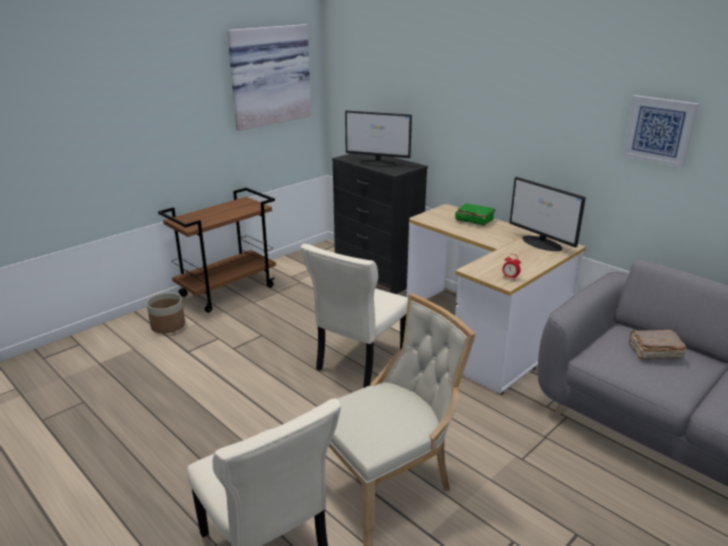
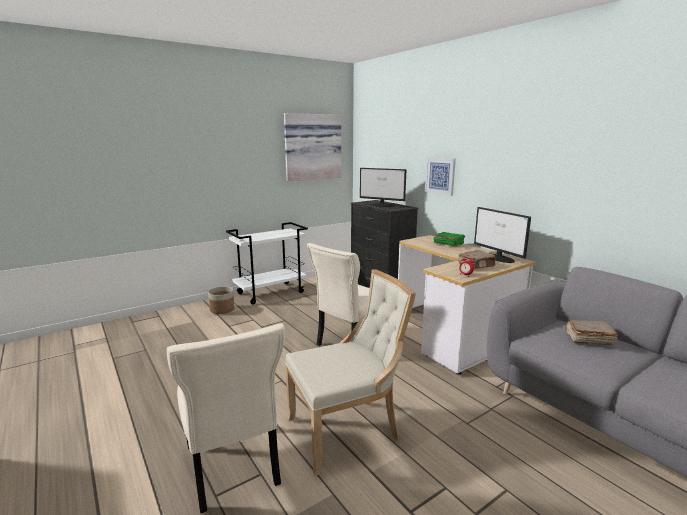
camera: 10 degrees right, 10 degrees down
brown cart [158,188,276,313] -> white cart [226,222,308,304]
picture [622,95,699,168] -> picture moved to [425,157,456,196]
none -> brown book [458,250,496,269]

